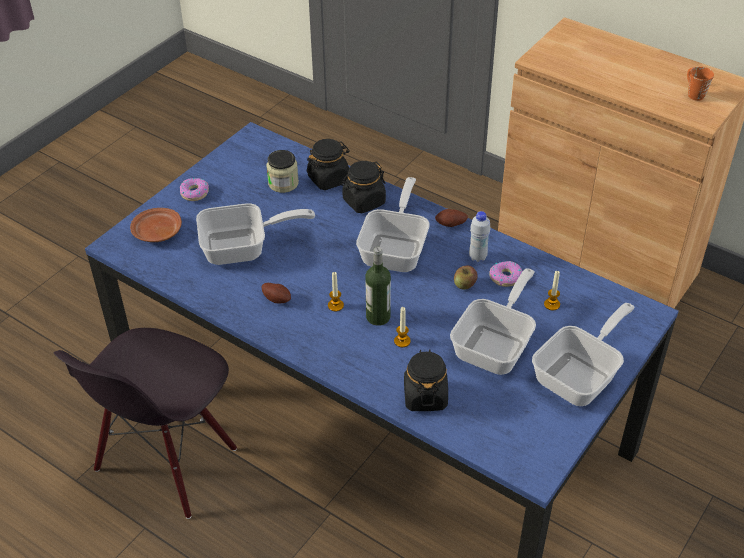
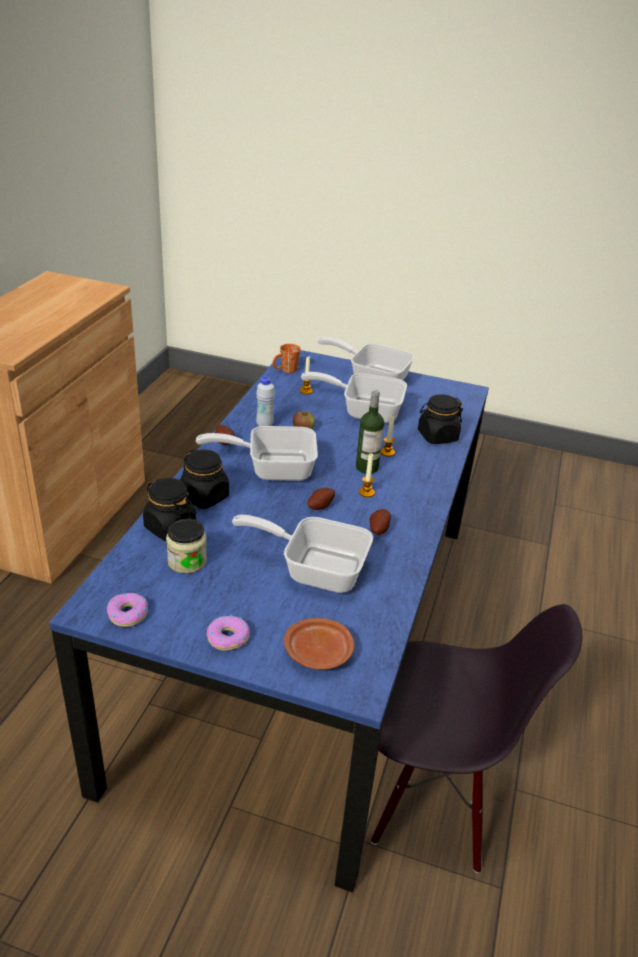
camera: 110 degrees left, 10 degrees down
frying pan [196,203,315,265] -> frying pan turned 45 degrees counterclockwise [232,515,373,593]
donut [489,261,523,287] -> donut moved to [107,593,148,627]
orange mug [687,67,714,101] -> orange mug moved to [272,344,300,373]
none -> potato [307,488,335,510]

